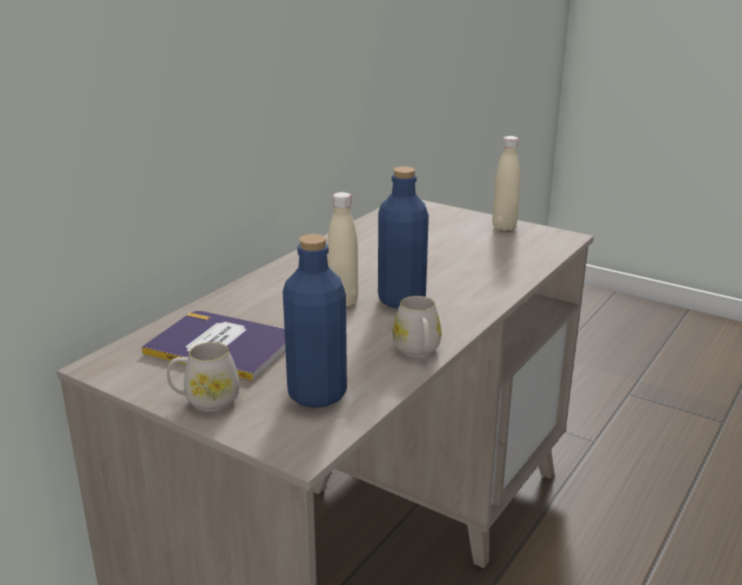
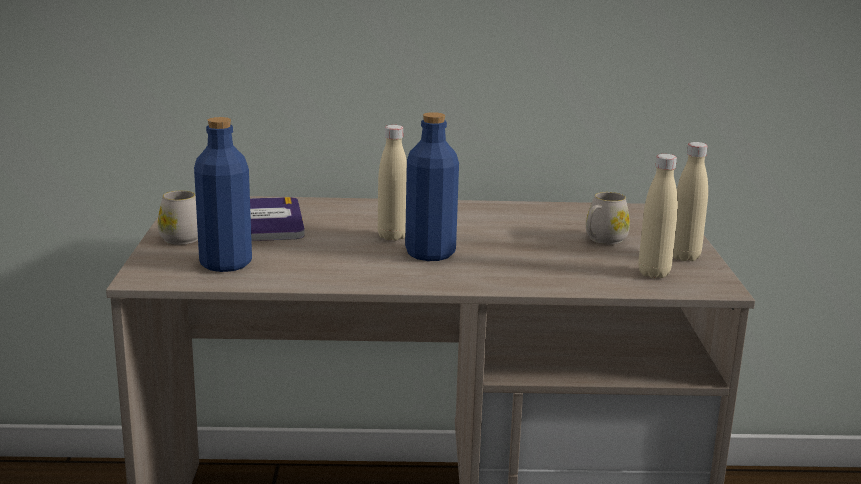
camera: 55 degrees right, 5 degrees down
white mug [392,296,441,357] -> white mug moved to [586,192,630,244]
none -> beige bottle [638,154,678,278]

